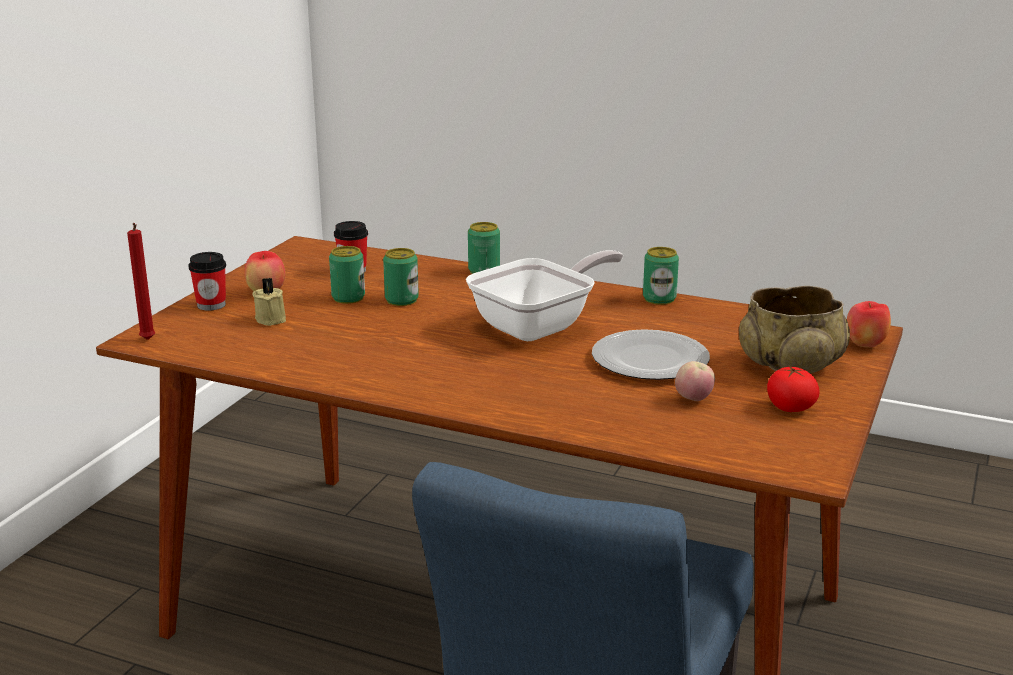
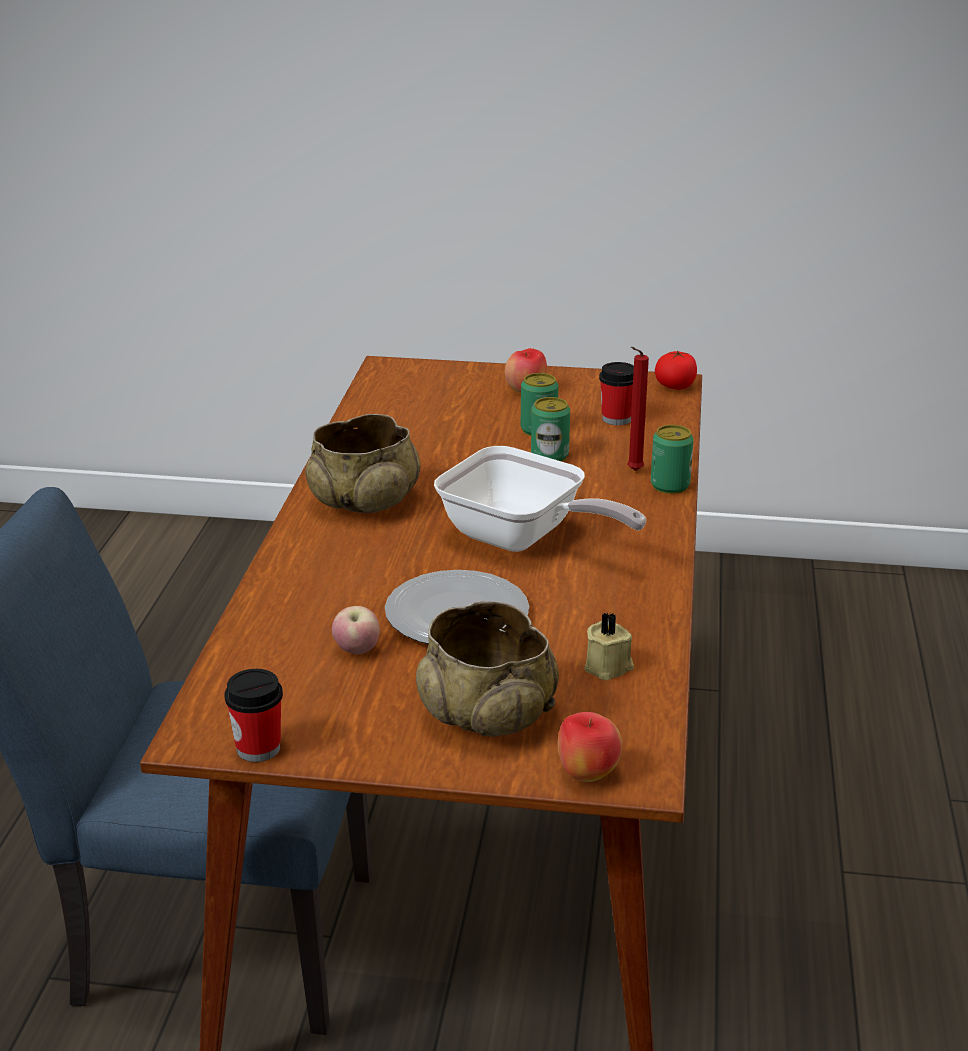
camera: 75 degrees right, 5 degrees up
red candle [127,223,155,340] -> red candle moved to [627,347,649,471]
cup [188,252,226,311] -> cup moved to [224,669,283,762]
beige candle [252,278,286,326] -> beige candle moved to [585,613,634,680]
can [643,247,679,305] -> none
tomato [767,365,820,412] -> tomato moved to [655,350,697,390]
none -> beige bowl [305,414,421,513]

